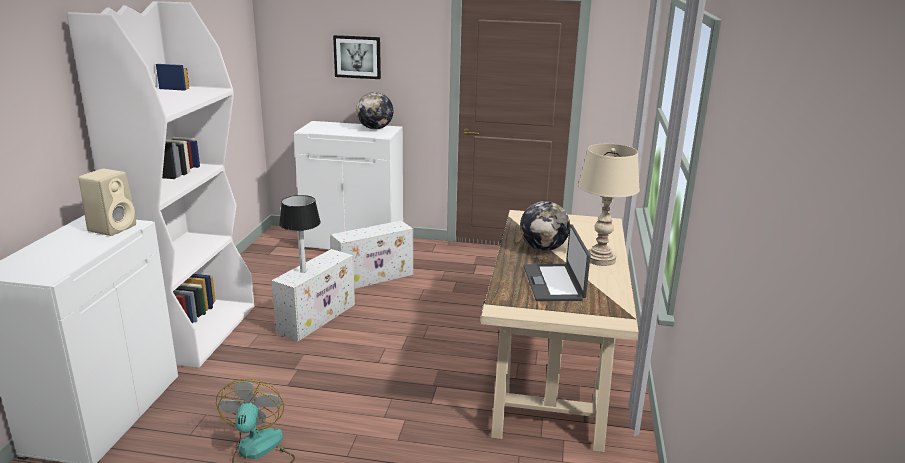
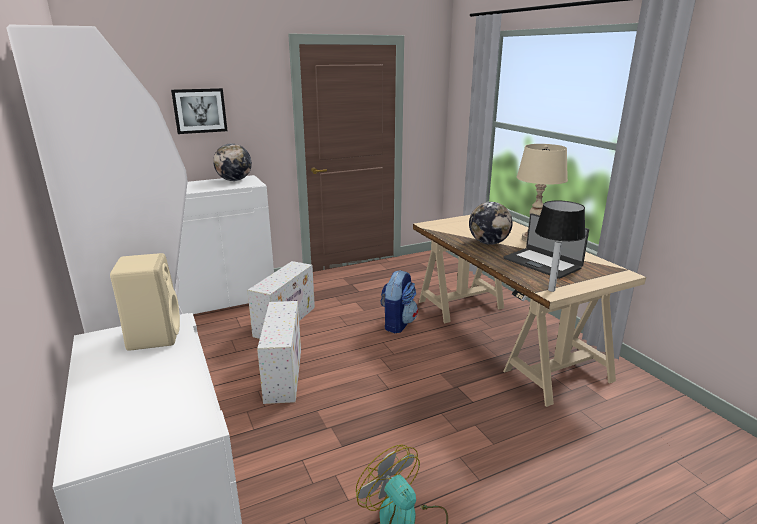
camera: 35 degrees left, 0 degrees up
table lamp [279,195,321,273] -> table lamp moved to [535,200,586,292]
none -> backpack [381,270,418,333]

